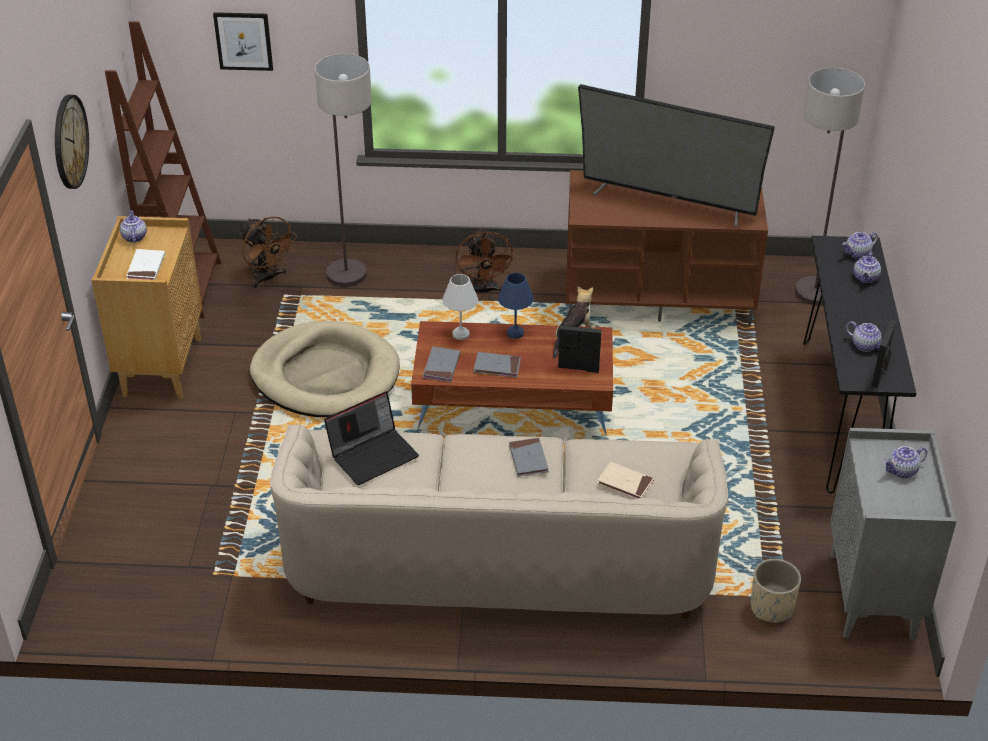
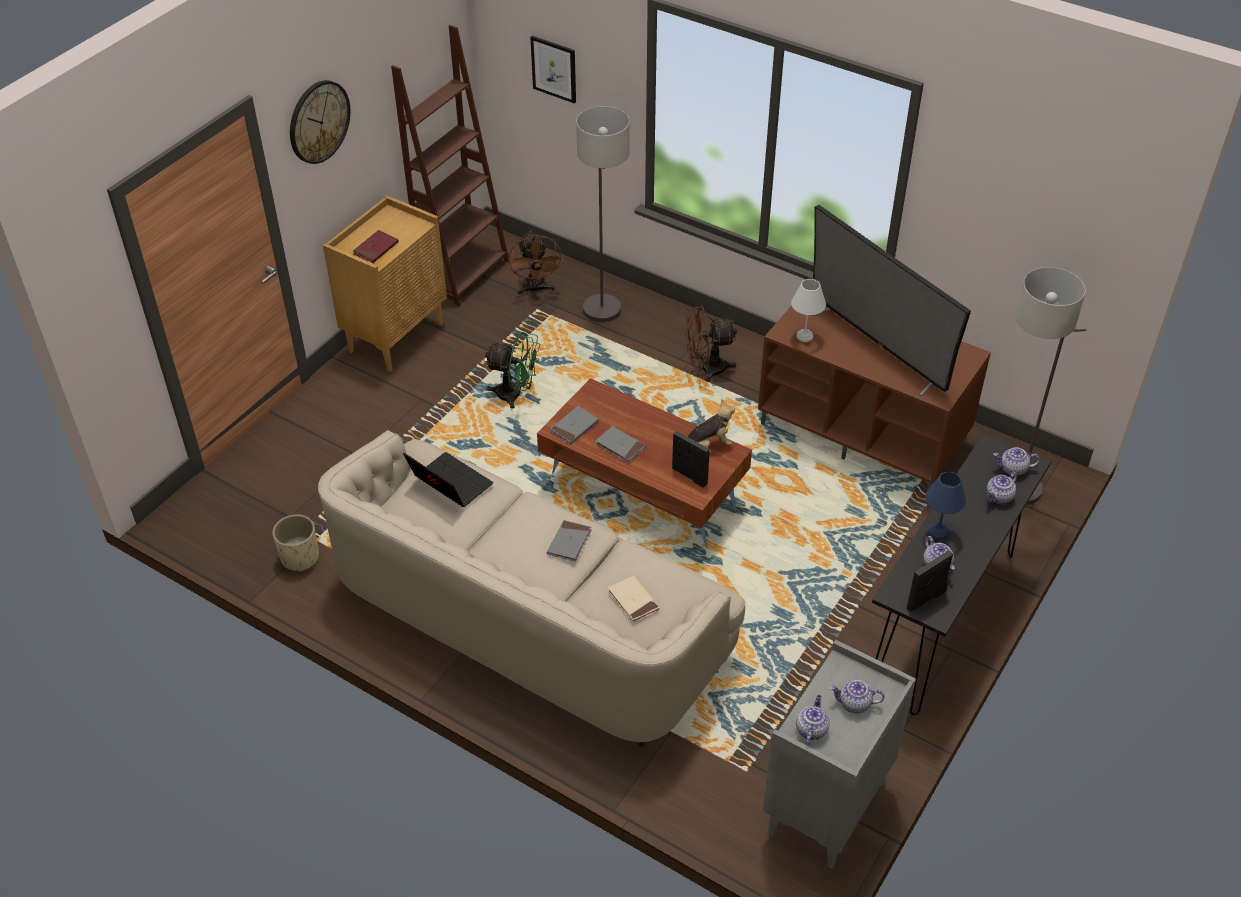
camera: 30 degrees right, 5 degrees up
teapot [120,210,147,243] -> teapot moved to [796,695,830,746]
white book [126,249,165,280] -> red book [353,230,399,263]
beige dog bed [250,321,400,417] -> green fan [485,332,540,409]
laptop [324,391,419,485] -> laptop turned 135 degrees counterclockwise [403,452,493,507]
white table lamp [443,274,478,340] -> white table lamp moved to [791,279,826,342]
brown fan [456,227,514,296] -> brown fan turned 60 degrees clockwise [685,305,737,382]
blue table lamp [498,273,534,338] -> blue table lamp moved to [925,472,966,539]
beige planter [751,559,801,623] -> beige planter moved to [272,514,319,572]

